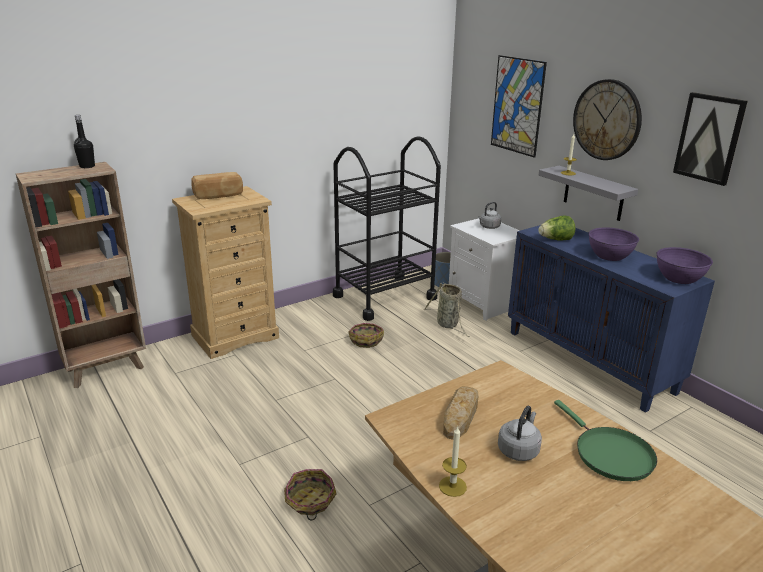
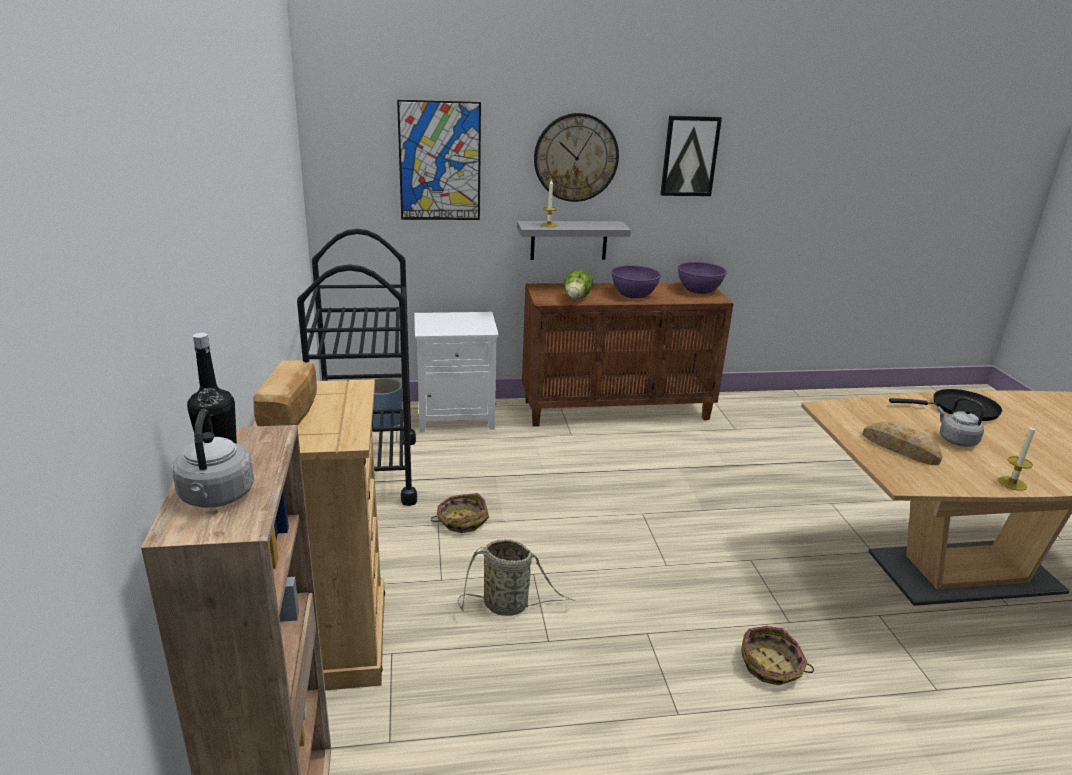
camera: 65 degrees left, 0 degrees up
basket [424,283,469,337] -> basket moved to [458,539,575,616]
grey kettle [478,202,501,229] -> grey kettle moved to [173,409,254,508]
blue cabinet [508,225,715,413] -> brown cabinet [522,282,734,426]
green frying pan [554,400,657,481] -> black frying pan [889,389,1002,421]

